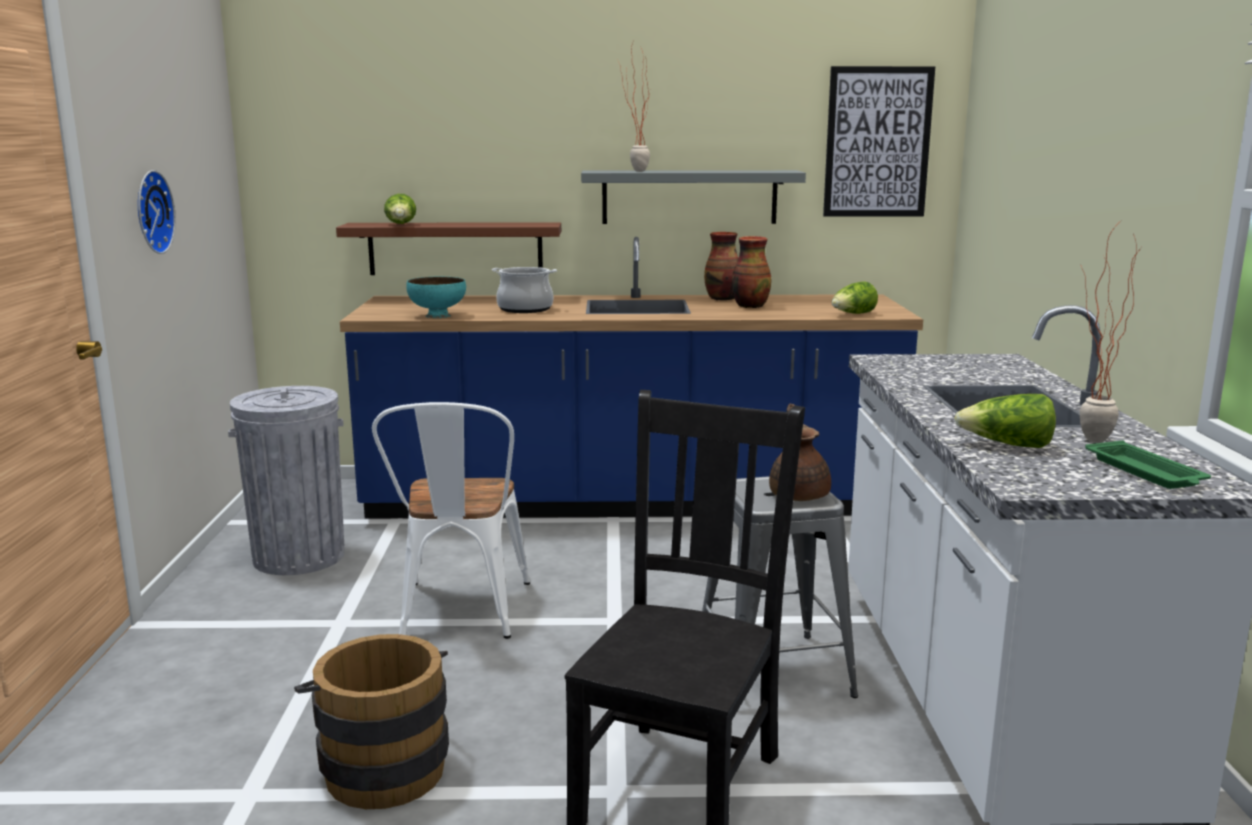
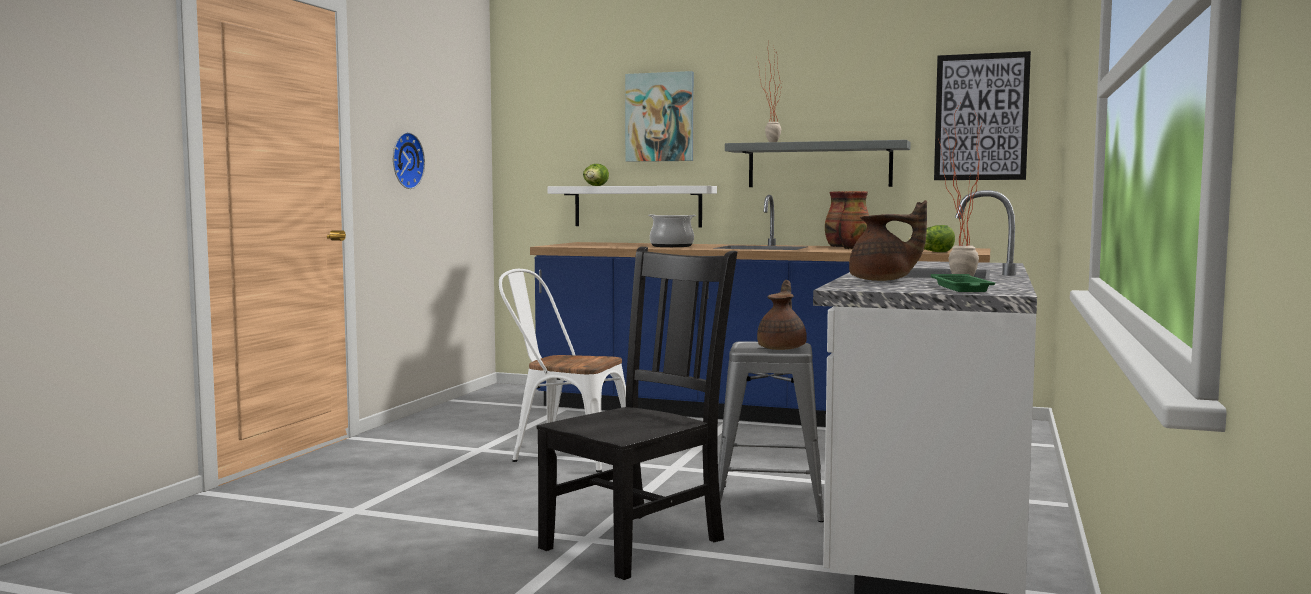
camera: 20 degrees right, 10 degrees down
grey trash can [228,386,345,575] -> none
brown bucket [294,634,449,809] -> none
brown shelf [336,222,561,275] -> white shelf [547,186,717,228]
white chair [372,402,530,639] -> white chair turned 90 degrees clockwise [499,269,626,472]
turquoise bowl [406,277,466,318] -> none
lettuce [954,394,1056,448] -> brown teapot [849,200,927,281]
none -> picture [625,71,694,162]

